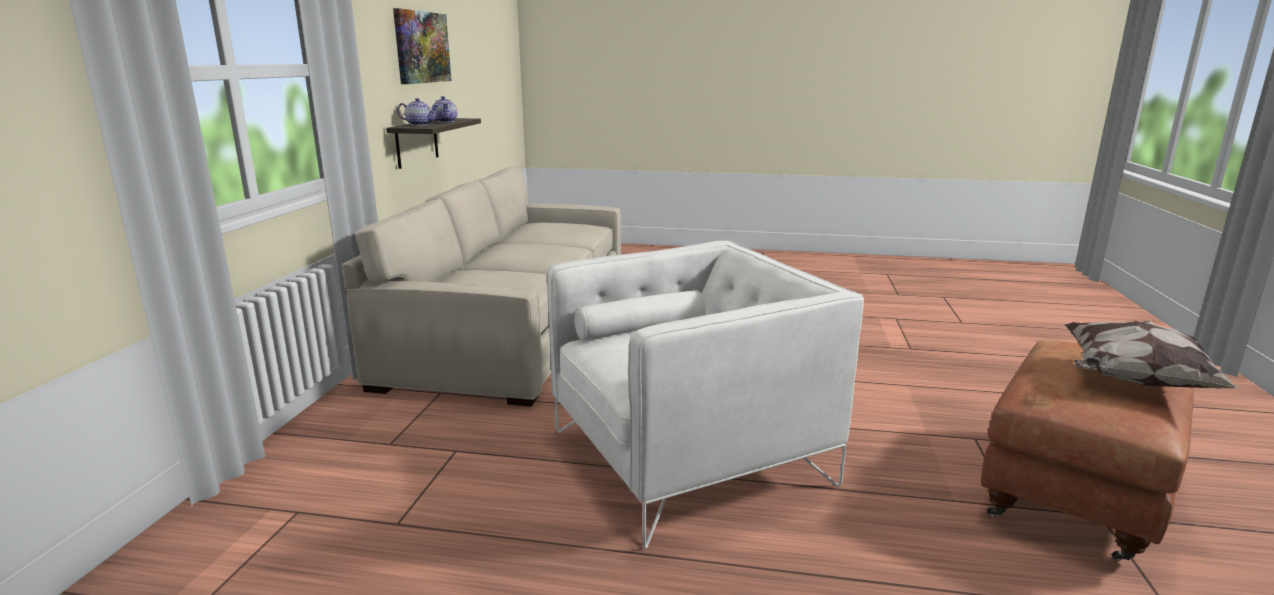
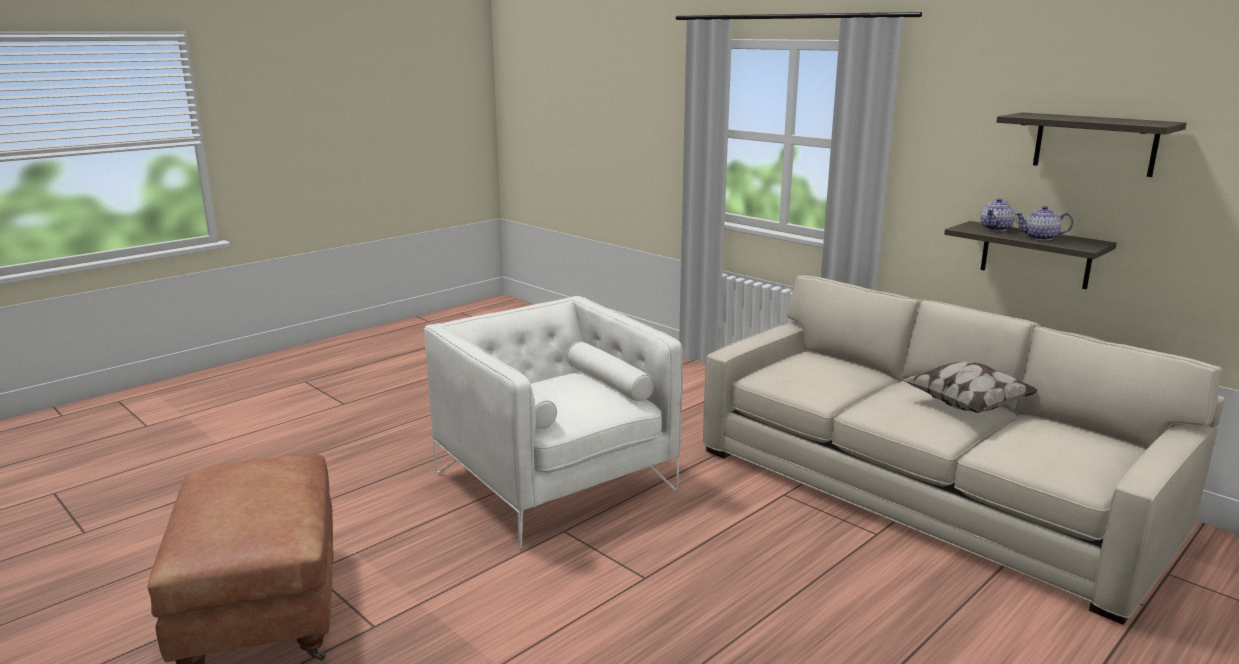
camera: 125 degrees right, 0 degrees up
picture [393,8,452,84] -> shelf [996,112,1187,177]
white armchair [547,241,864,549] -> white armchair turned 135 degrees clockwise [424,296,683,549]
pillow [1064,320,1240,389] -> pillow moved to [902,361,1038,413]

